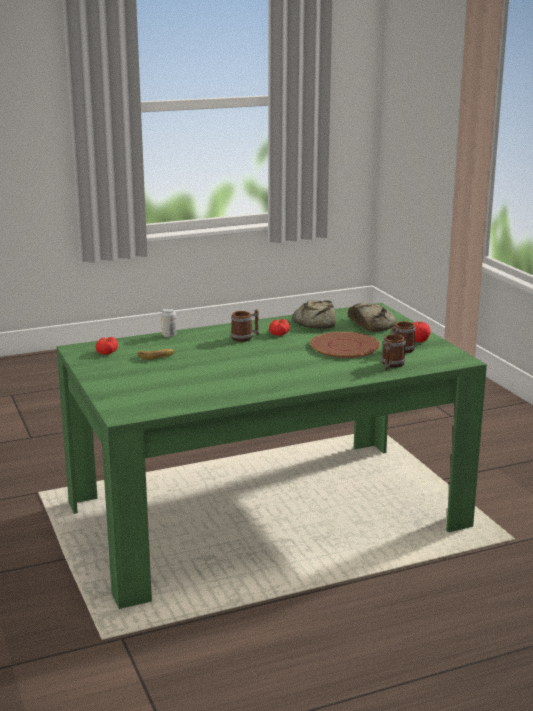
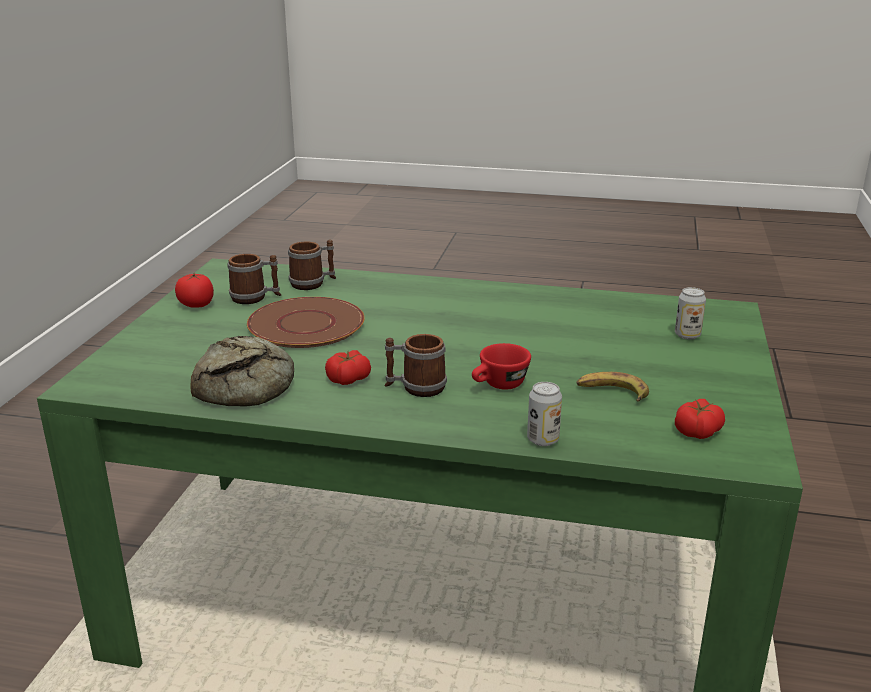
camera: 145 degrees left, 5 degrees up
bread [348,303,397,332] -> none
none -> red cup [472,343,531,389]
none -> can [675,287,706,340]

